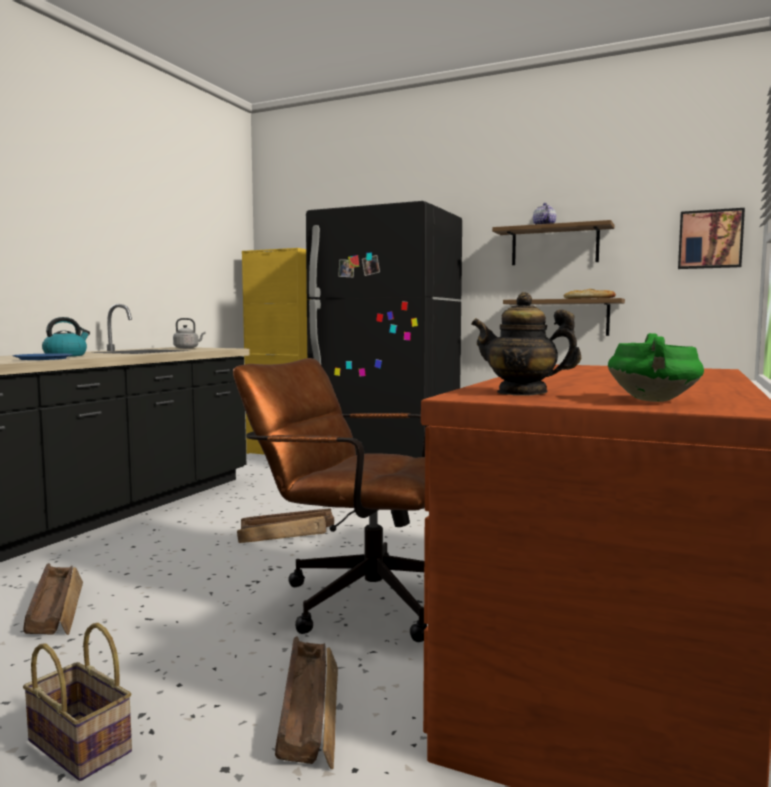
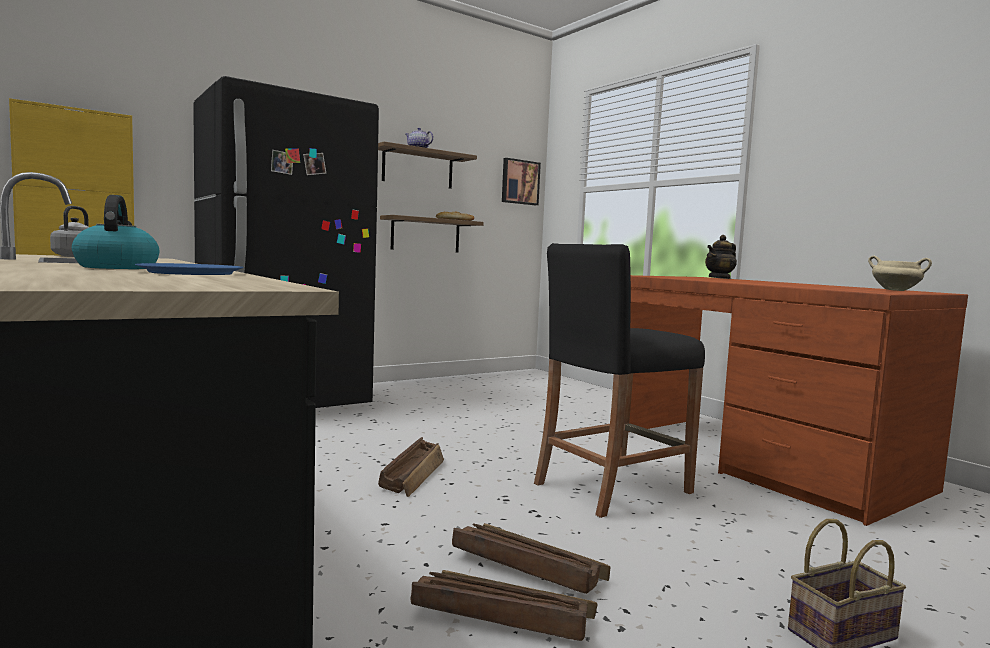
camera: 60 degrees left, 0 degrees up
brown office chair [233,358,427,642] -> black stool [534,243,705,518]
crate [275,636,338,769] -> crate moved to [452,523,611,594]
teapot [471,292,581,396] -> teapot moved to [705,235,737,279]
green cooking pot [608,333,704,402] -> beige cooking pot [868,256,932,291]

